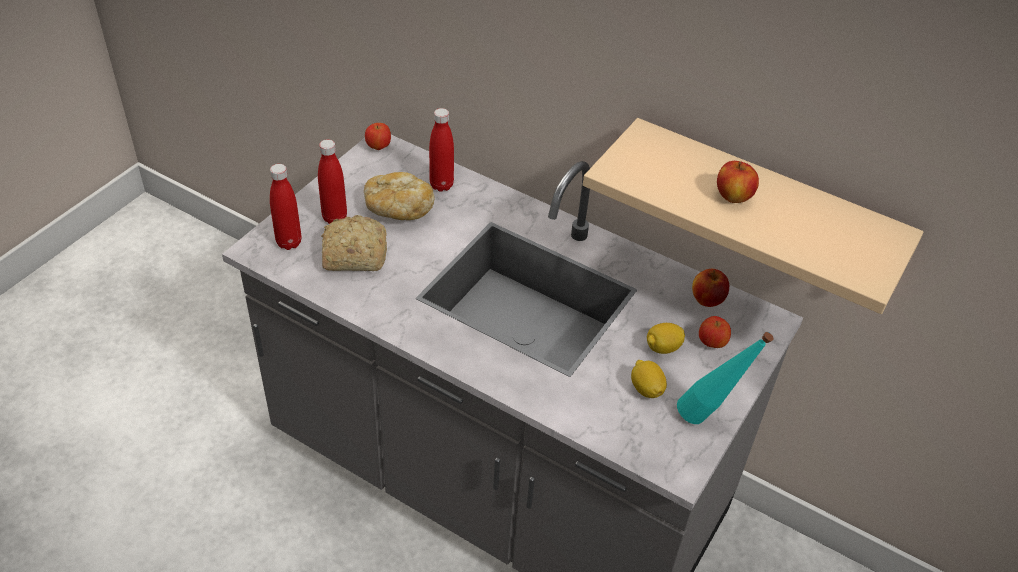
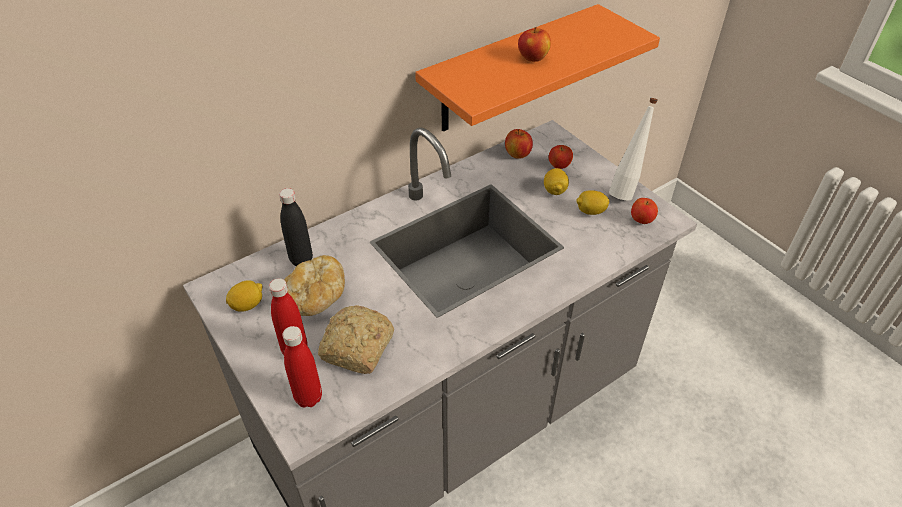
camera: 65 degrees left, 0 degrees up
apple [365,123,391,150] -> apple moved to [631,198,658,224]
red bottle [429,108,454,192] -> black bottle [279,188,313,266]
beige shelf [583,118,924,314] -> orange shelf [415,4,660,131]
turquoise bottle [677,332,774,424] -> white bottle [609,98,658,200]
none -> lemon [226,280,263,312]

